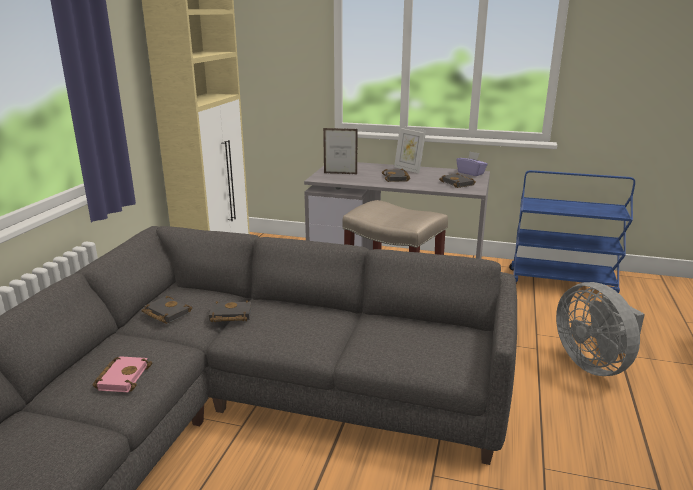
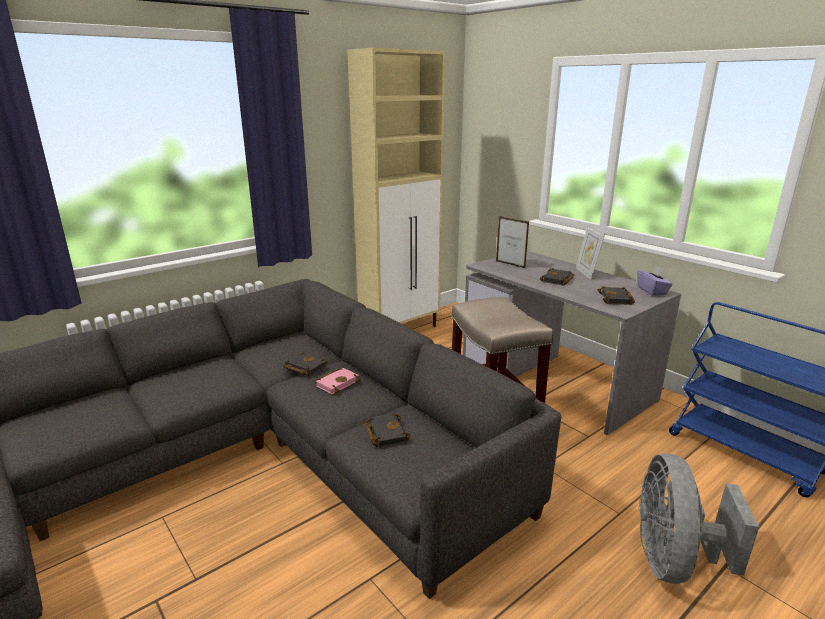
camera: 35 degrees right, 0 degrees up
pink book [92,356,152,392] -> pink book moved to [314,367,361,395]
black book [142,296,192,324] -> black book moved to [364,413,411,448]

